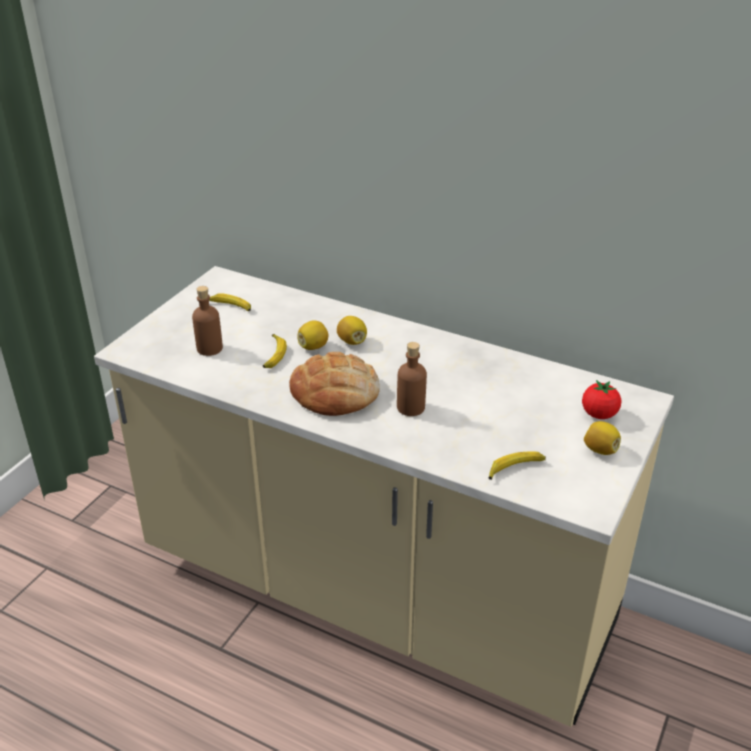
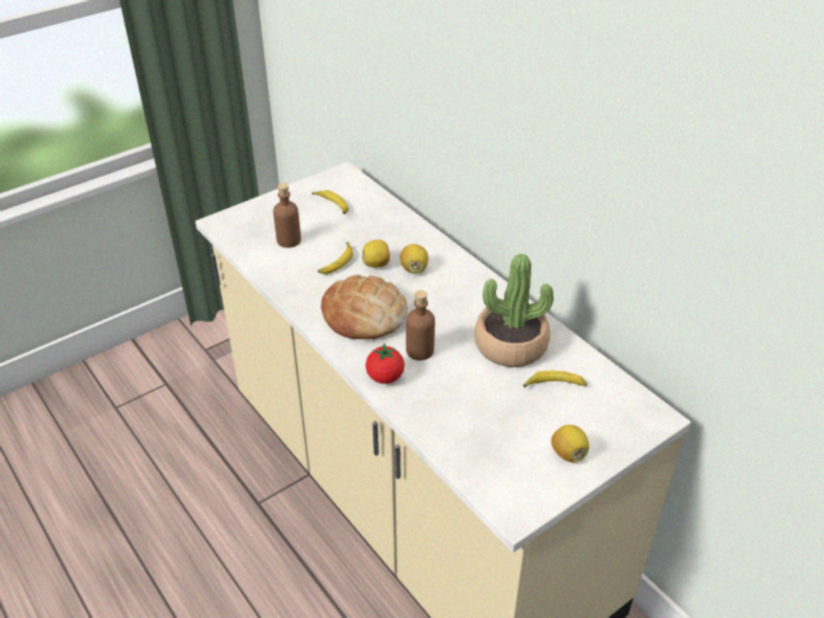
camera: 25 degrees right, 5 degrees up
banana [489,451,546,480] -> banana moved to [523,371,587,388]
tomato [582,380,621,419] -> tomato moved to [366,343,405,384]
none -> potted plant [475,254,554,367]

